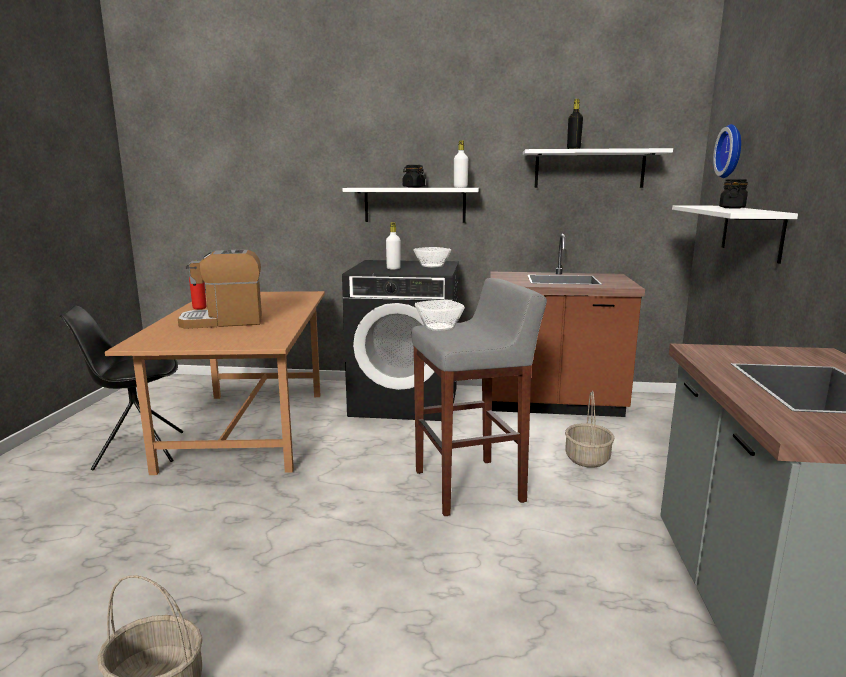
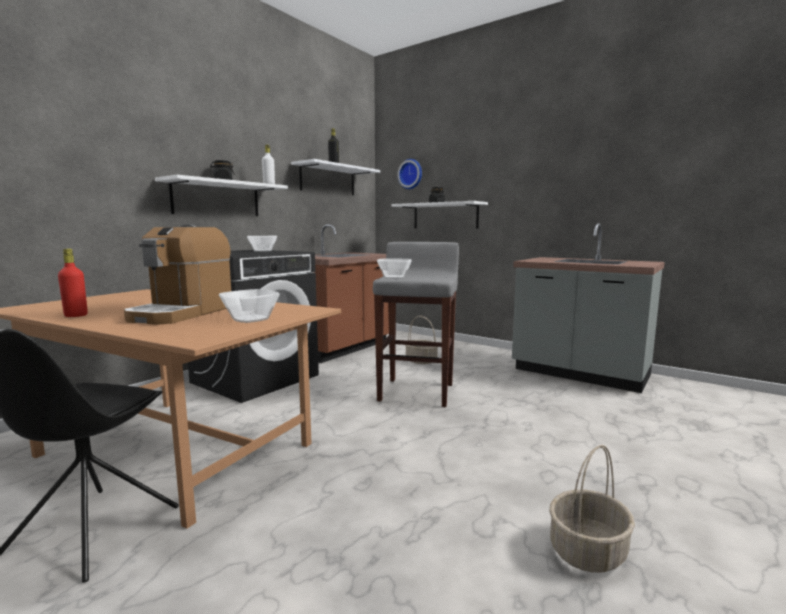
camera: 60 degrees left, 5 degrees down
white bottle [386,222,401,270] -> none
none -> bowl [219,289,280,323]

